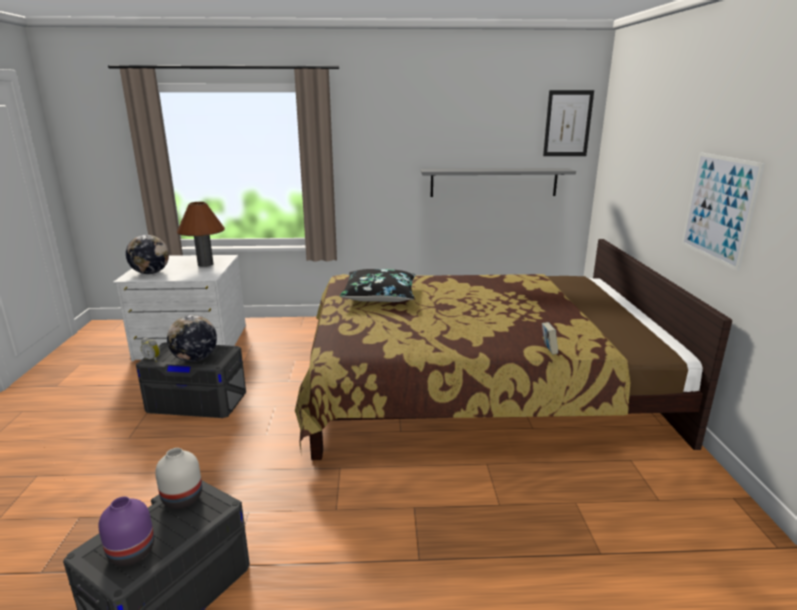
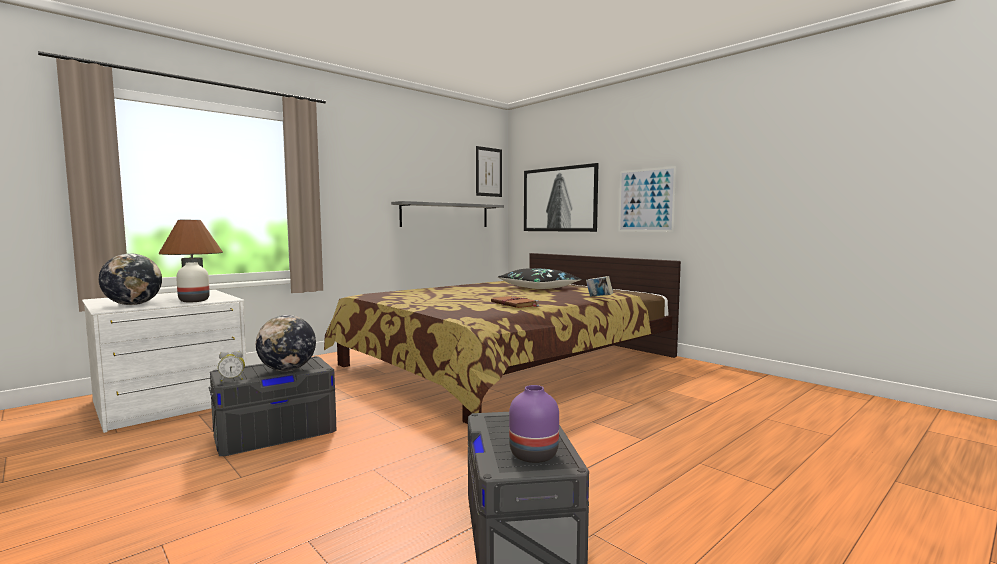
camera: 40 degrees left, 15 degrees down
white vase [155,448,202,509] -> white vase moved to [176,262,210,302]
black pillow [340,269,416,302] -> black pillow moved to [498,268,581,289]
none -> brown book [491,296,539,308]
none -> picture [524,163,598,232]

